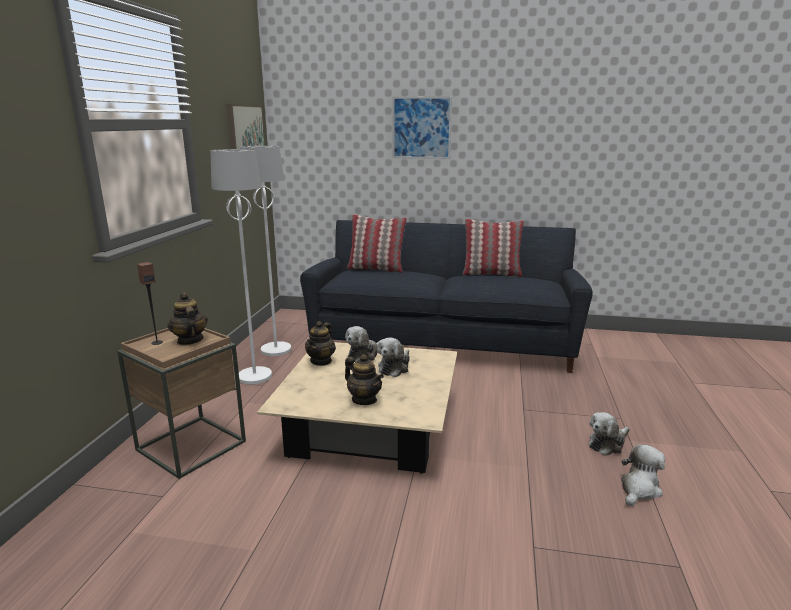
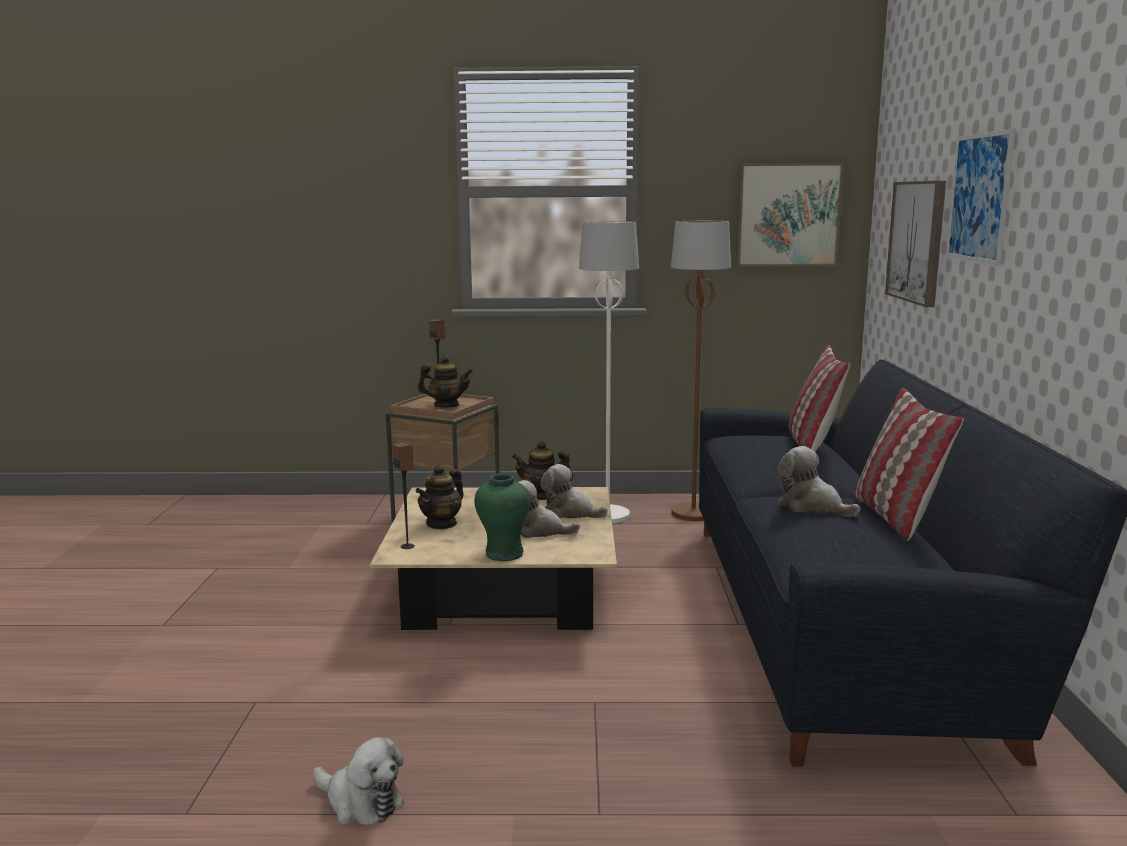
camera: 80 degrees right, 5 degrees down
teapot [167,292,208,345] -> teapot turned 45 degrees clockwise [418,355,473,407]
white floor lamp [240,146,291,356] -> brown floor lamp [671,221,731,521]
plush toy [589,412,630,456] -> plush toy moved to [777,446,860,517]
none -> speaker [393,442,415,549]
none -> green vase [474,473,530,561]
none -> picture [885,181,946,307]

